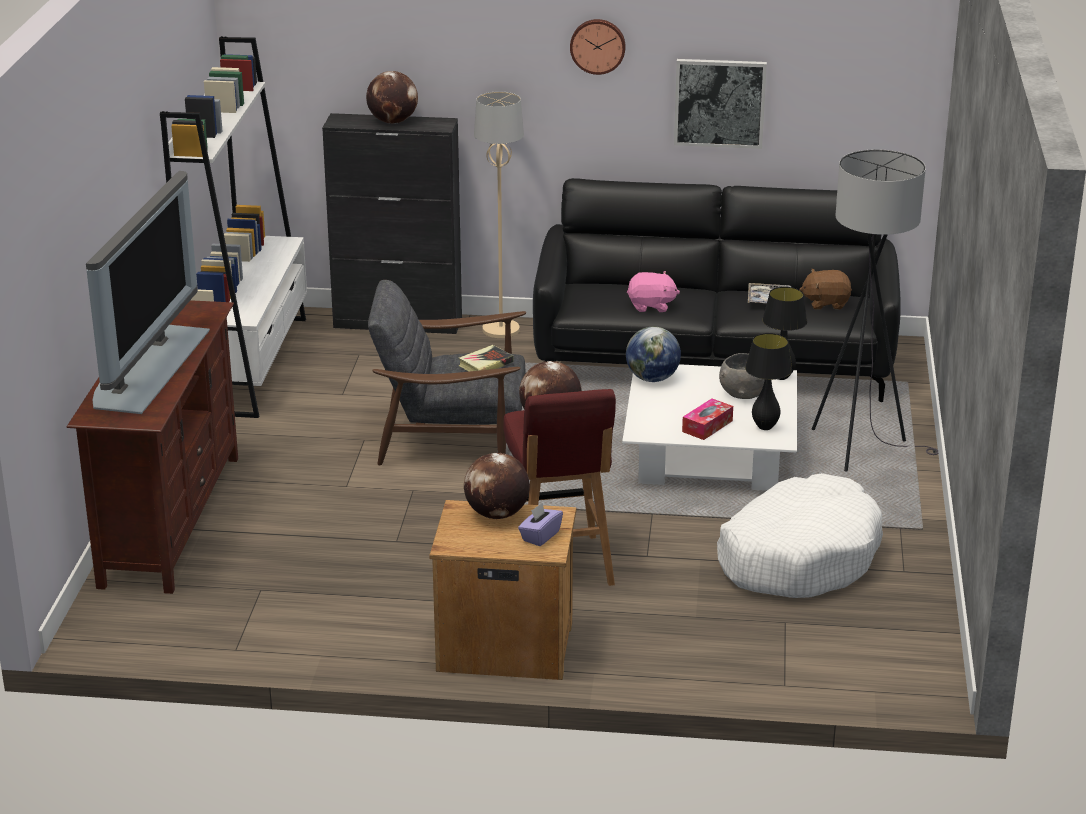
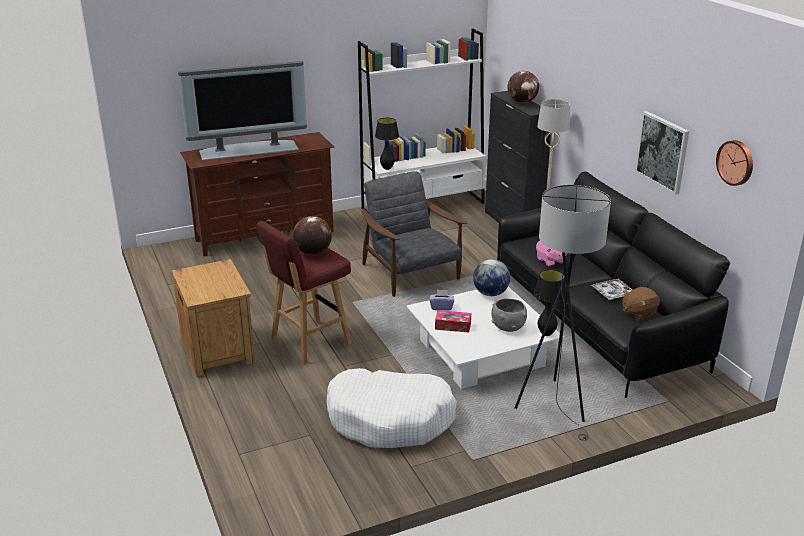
camera: 60 degrees right, 0 degrees up
book [459,345,514,372] -> none
globe [464,453,530,519] -> none
purple tissue box [518,502,563,546] -> purple tissue box moved to [429,290,454,311]
wall clock [570,19,626,75] -> wall clock moved to [716,140,753,186]
black table lamp [745,333,792,430] -> black table lamp moved to [375,118,399,170]
brown plush toy [799,269,852,310] -> brown plush toy turned 90 degrees counterclockwise [622,287,660,321]

